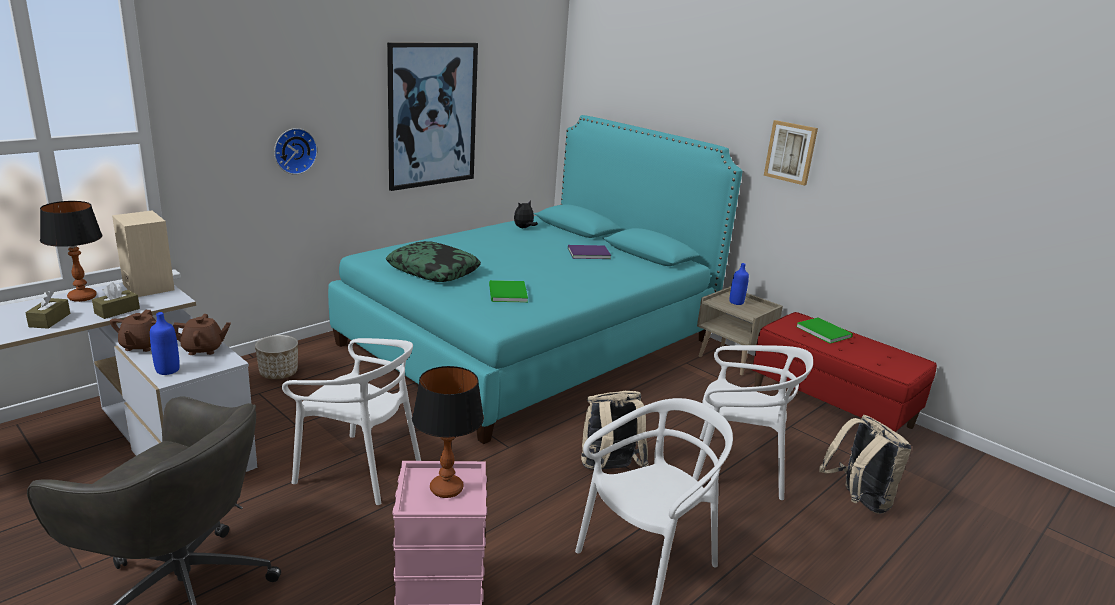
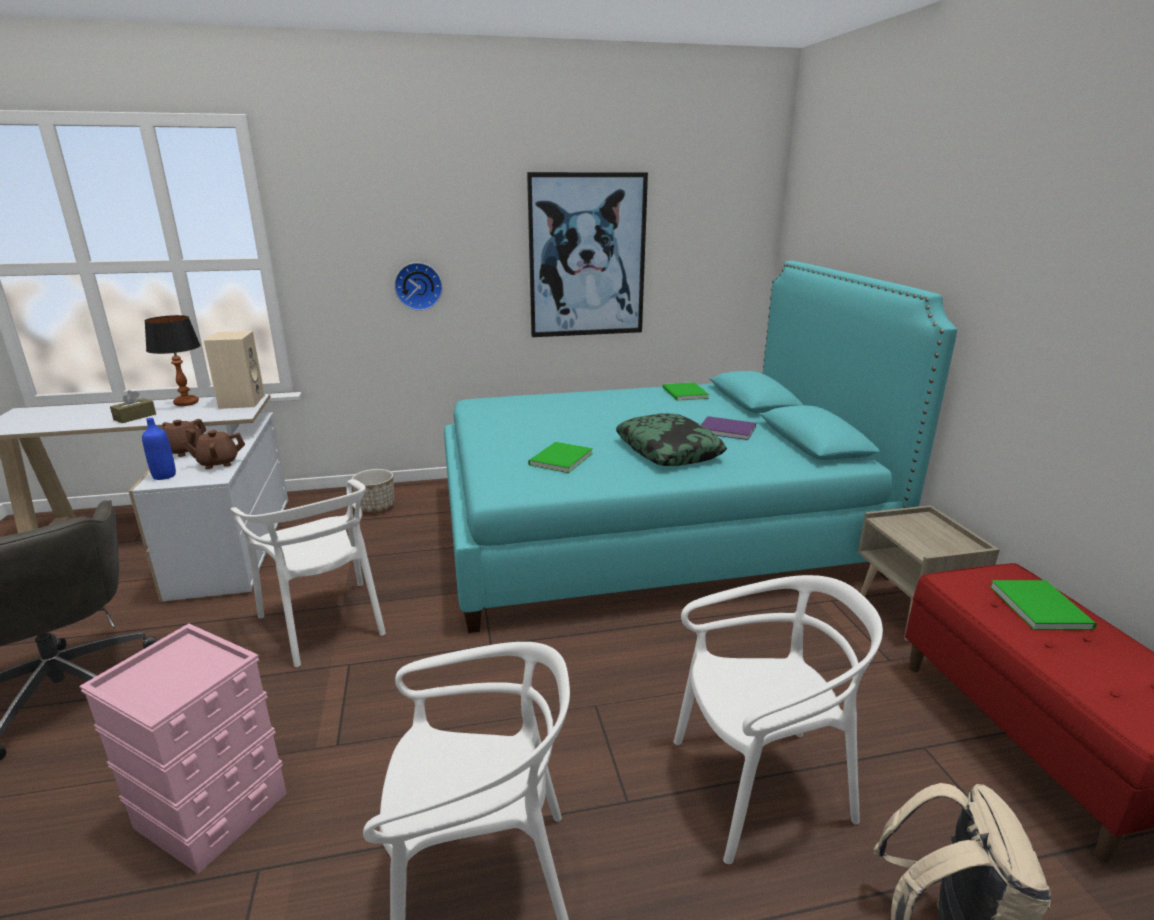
camera: 35 degrees right, 0 degrees up
brown tissue box [92,282,140,319] -> none
brown teapot [173,314,231,355] -> brown teapot turned 135 degrees clockwise [181,430,245,469]
pillow [386,241,481,282] -> pillow moved to [616,414,727,466]
table lamp [412,366,484,498] -> none
plush toy [514,201,538,228] -> green book [663,382,709,401]
beige backpack [581,391,649,470] -> none
white chair [693,345,813,500] -> white chair turned 60 degrees counterclockwise [673,575,883,864]
blue bottle [730,263,749,305] -> none
picture [764,120,818,185] -> none

